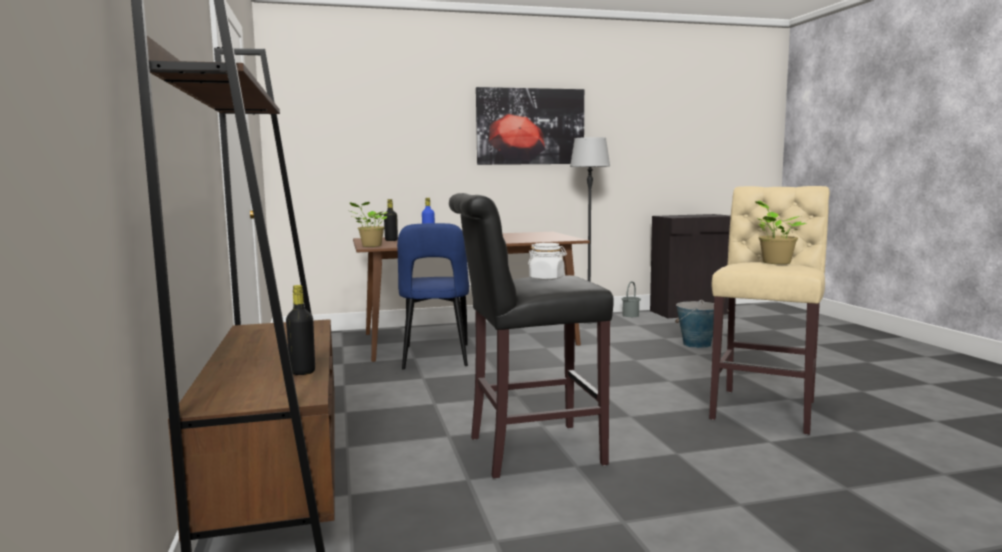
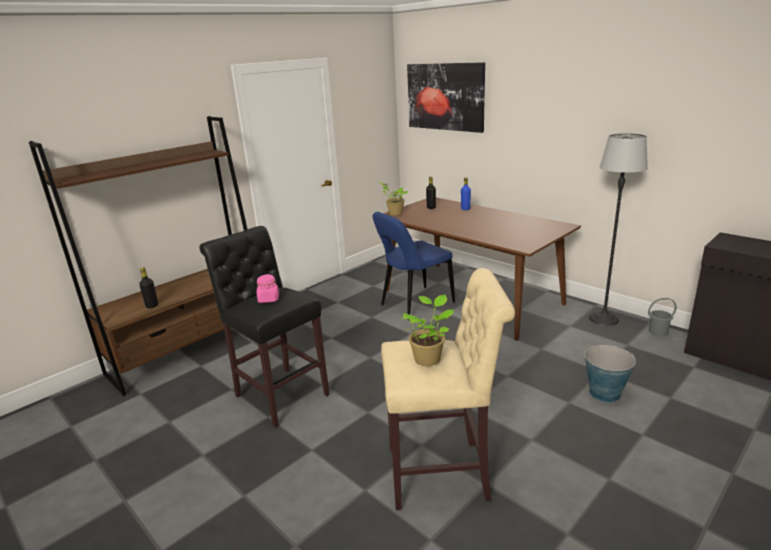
camera: 60 degrees right, 15 degrees up
picture [476,87,584,165] -> picture moved to [407,62,485,133]
white jar [528,243,567,280] -> pink jar [257,274,279,303]

